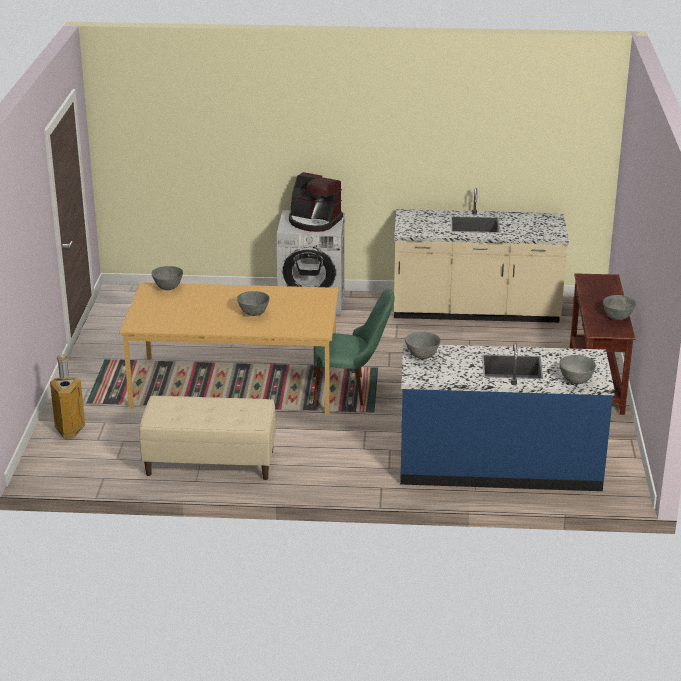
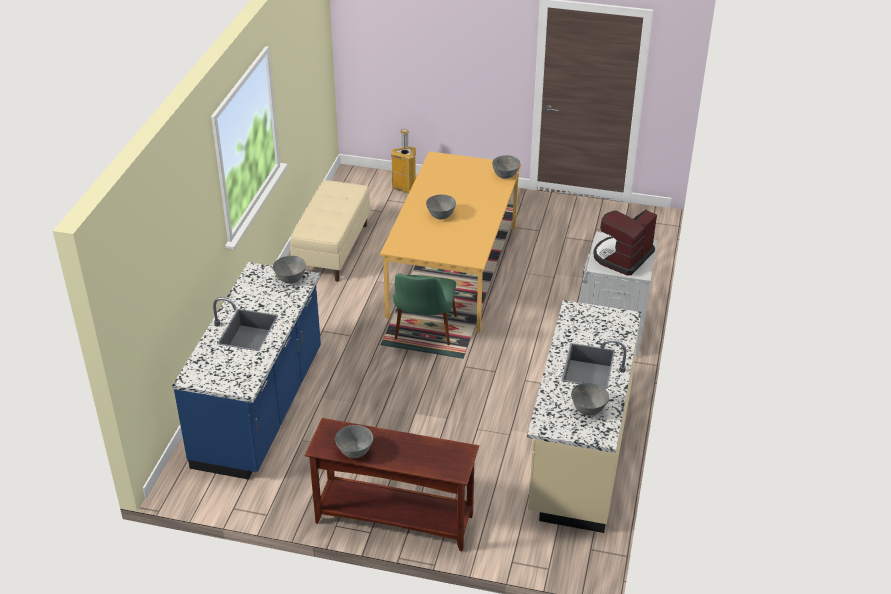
camera: 100 degrees right, 10 degrees up
grey bowl [559,355,596,384] -> grey bowl moved to [571,383,609,416]

